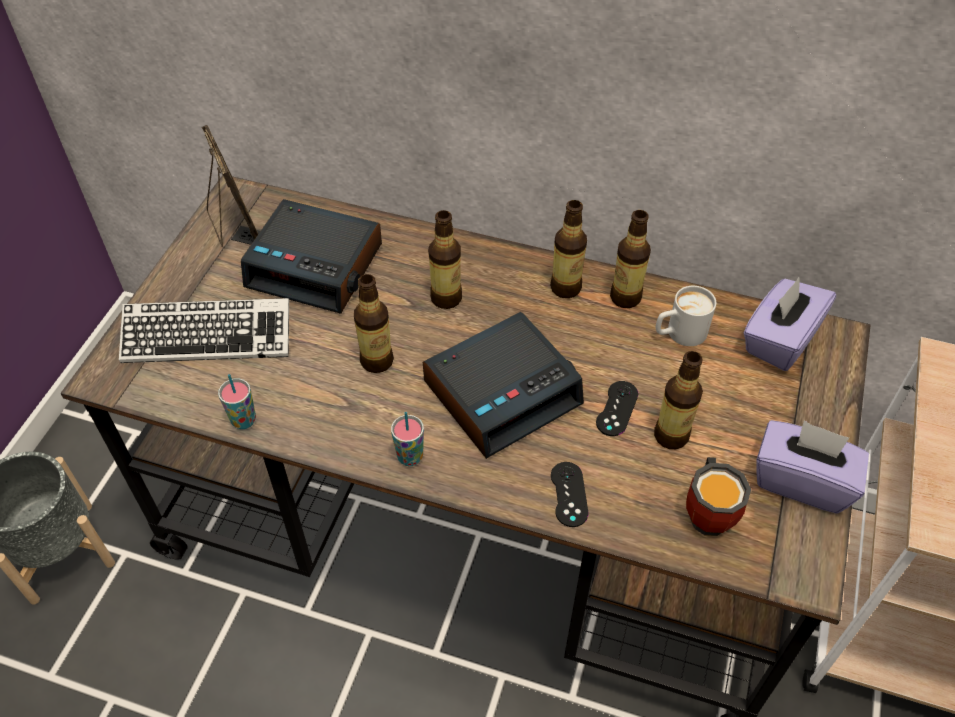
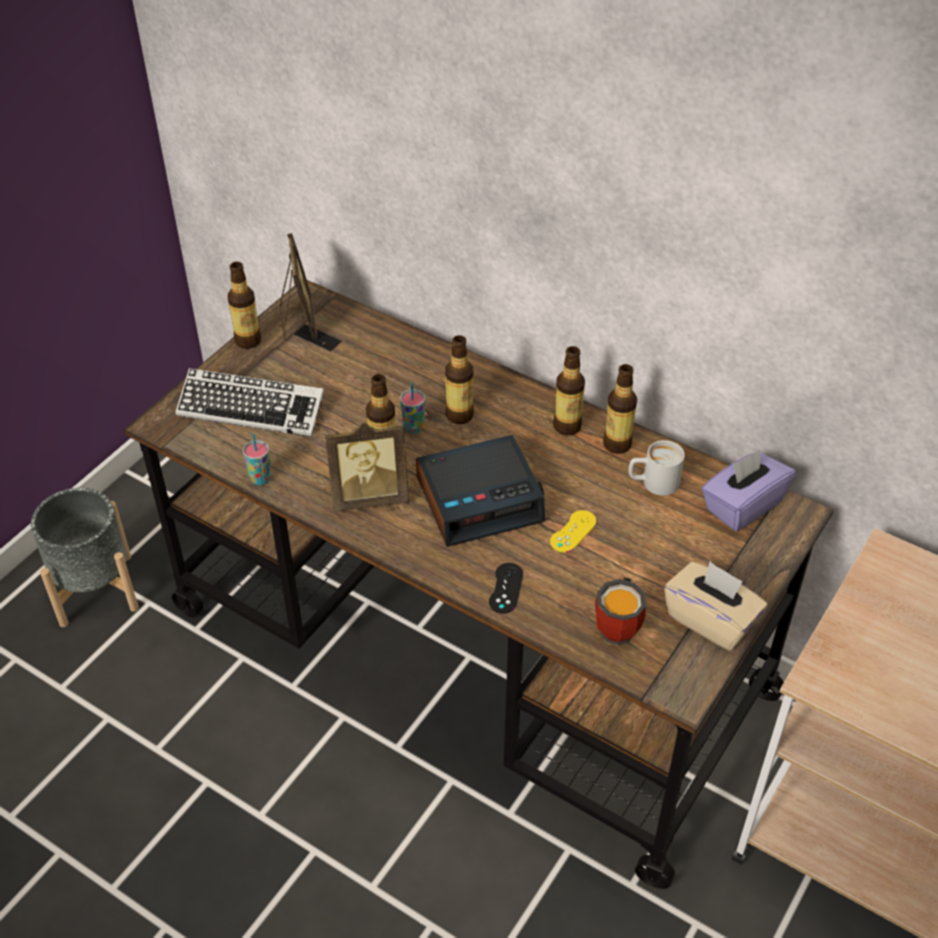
camera: 15 degrees right, 5 degrees down
alarm clock [241,199,382,314] -> none
cup [391,412,424,466] -> cup moved to [400,382,425,433]
black game controller [596,381,638,436] -> yellow game controller [550,510,597,553]
bottle [654,351,703,449] -> bottle moved to [227,262,261,349]
purple tissue box [756,420,869,513] -> beige tissue box [664,561,767,650]
none -> picture frame [325,422,409,512]

